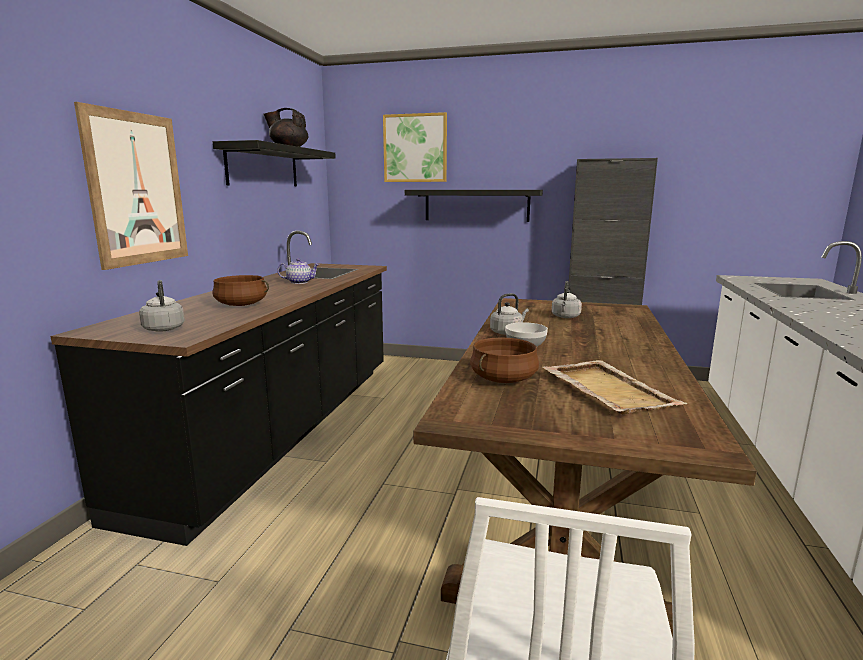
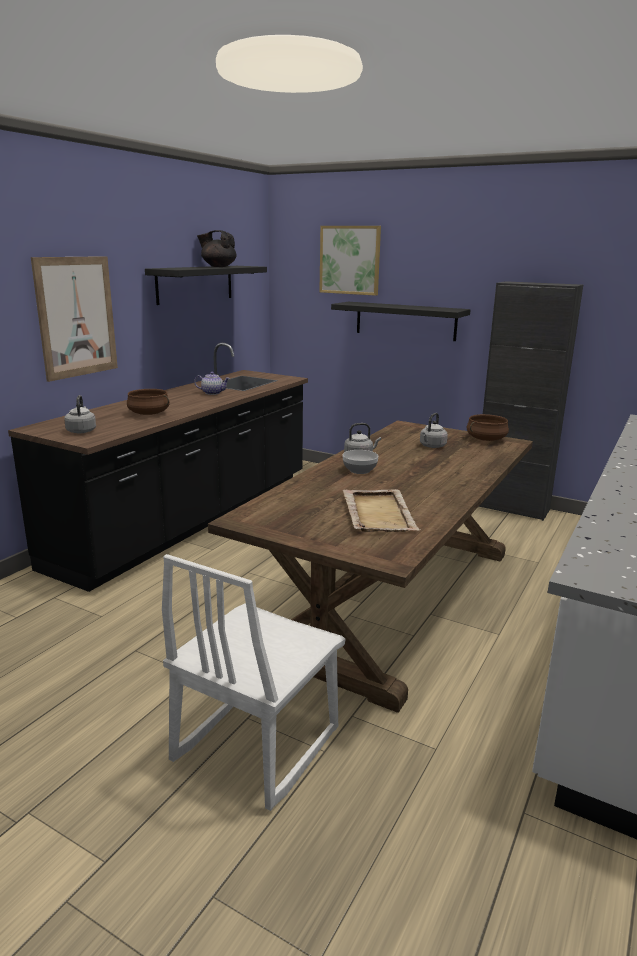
camera: 15 degrees right, 5 degrees up
brown cooking pot [470,337,539,383] -> brown cooking pot moved to [466,414,509,441]

